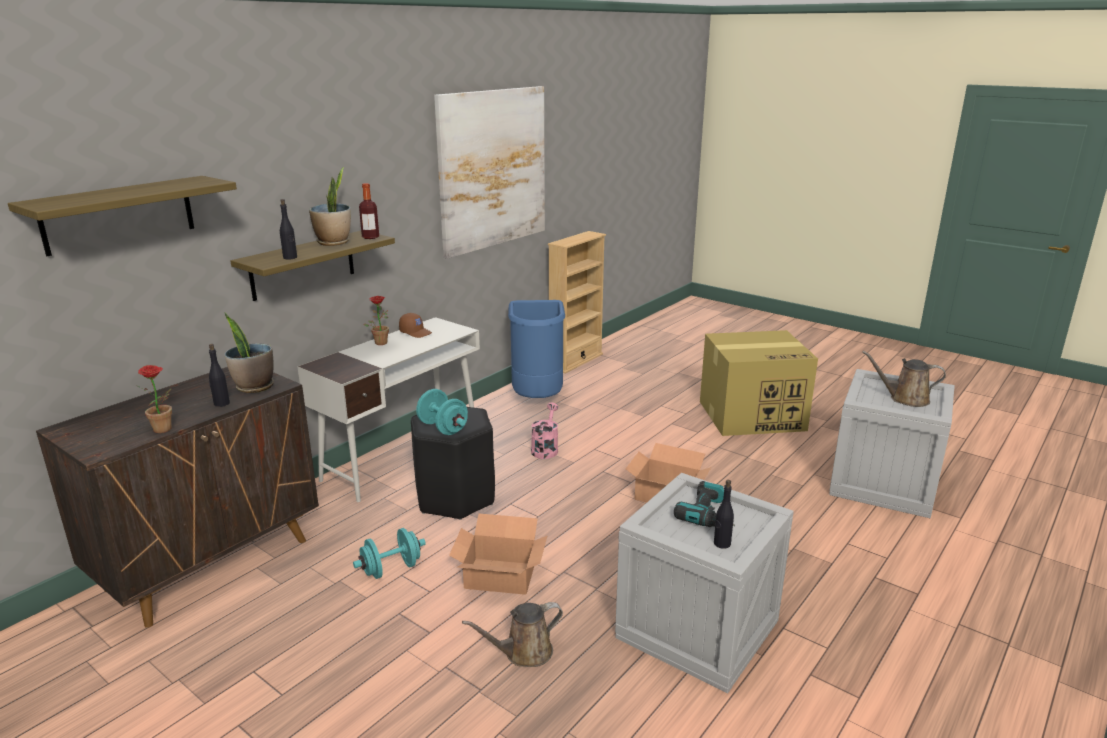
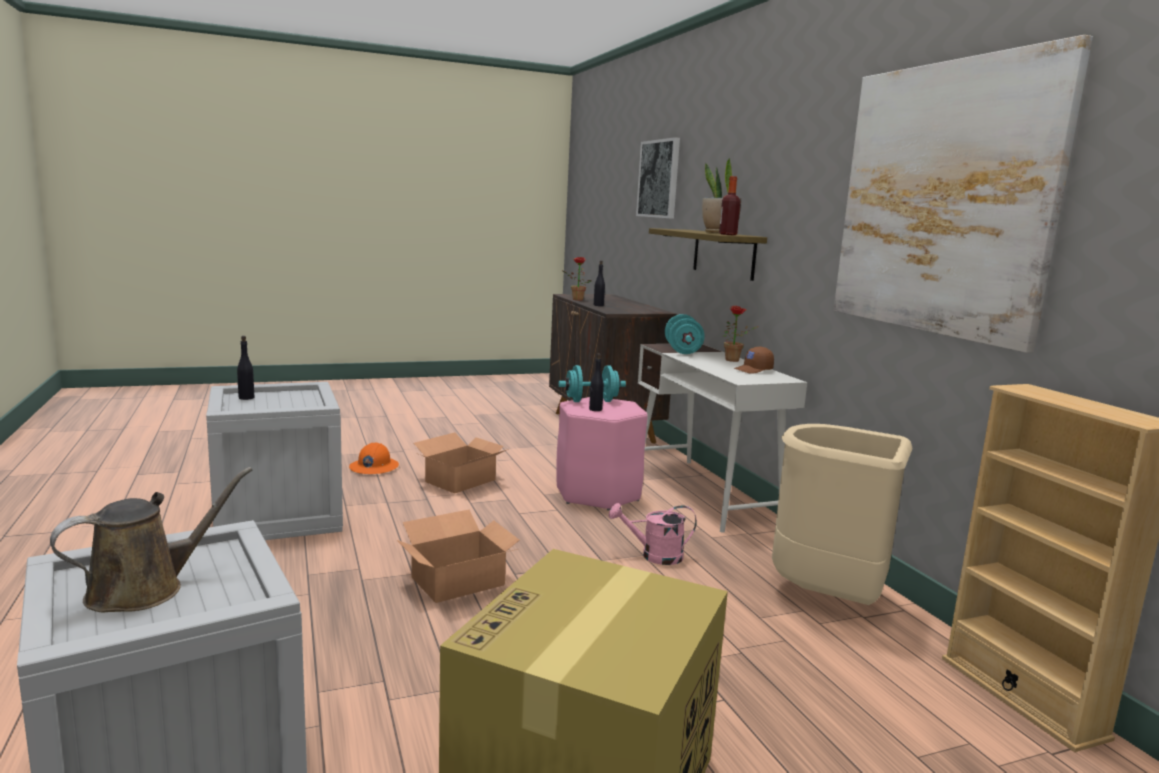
camera: 120 degrees right, 10 degrees down
shelf [8,176,237,256] -> picture [636,137,680,219]
potted plant [224,312,274,393] -> none
black bottle [280,199,297,260] -> black bottle moved to [589,354,604,411]
turquoise dumbbell [353,528,426,579] -> turquoise dumbbell moved to [665,314,705,354]
black stool [411,407,495,520] -> pink stool [556,397,648,511]
brown watering can [462,602,563,667] -> orange hard hat [349,443,399,474]
blue trash can [508,300,565,398] -> beige trash can [772,424,912,605]
pink watering can [531,403,559,459] -> pink watering can turned 135 degrees clockwise [609,503,697,565]
power drill [674,481,735,527] -> none

